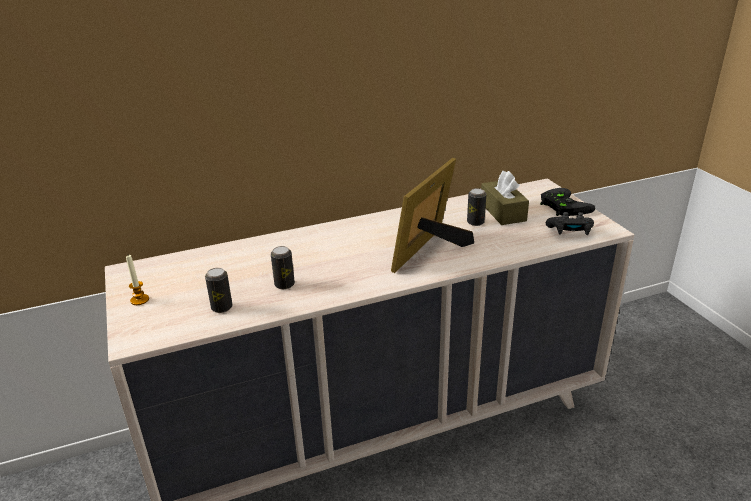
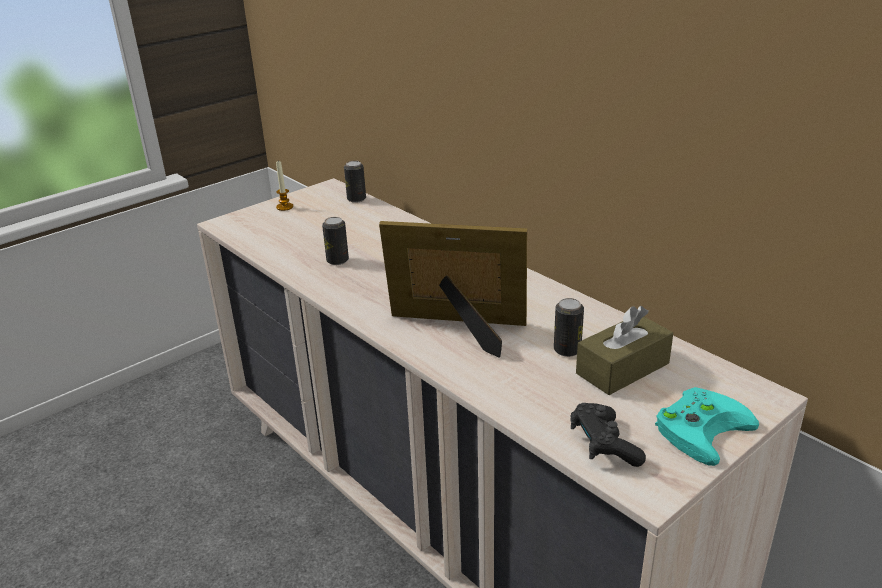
camera: 70 degrees right, 0 degrees up
can [205,268,233,313] -> can moved to [344,161,366,203]
black game controller [540,188,595,216] -> turquoise game controller [655,387,759,466]

